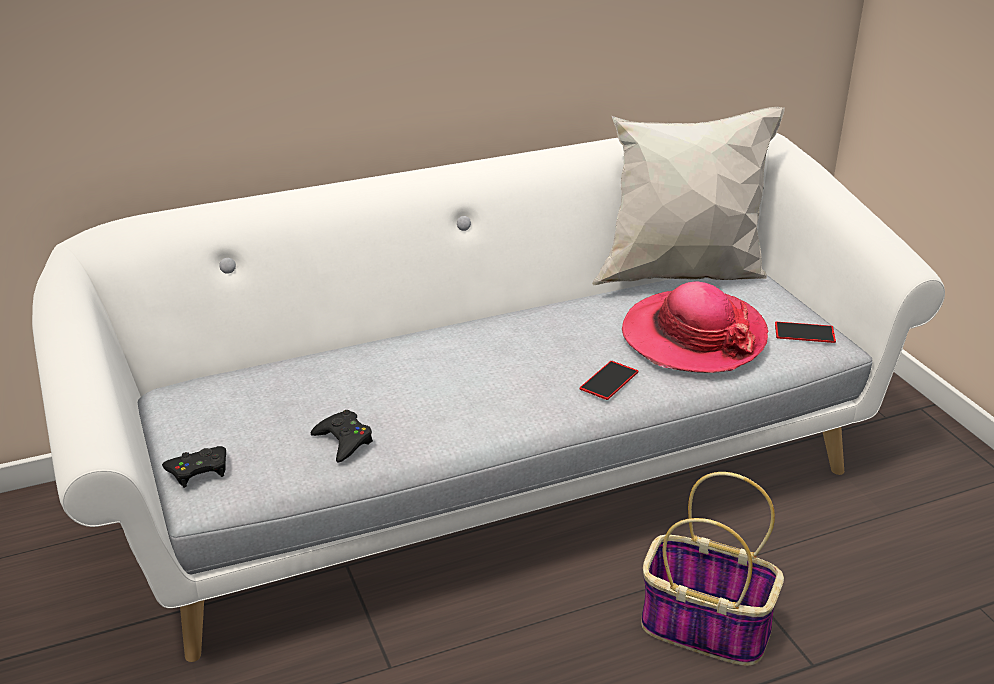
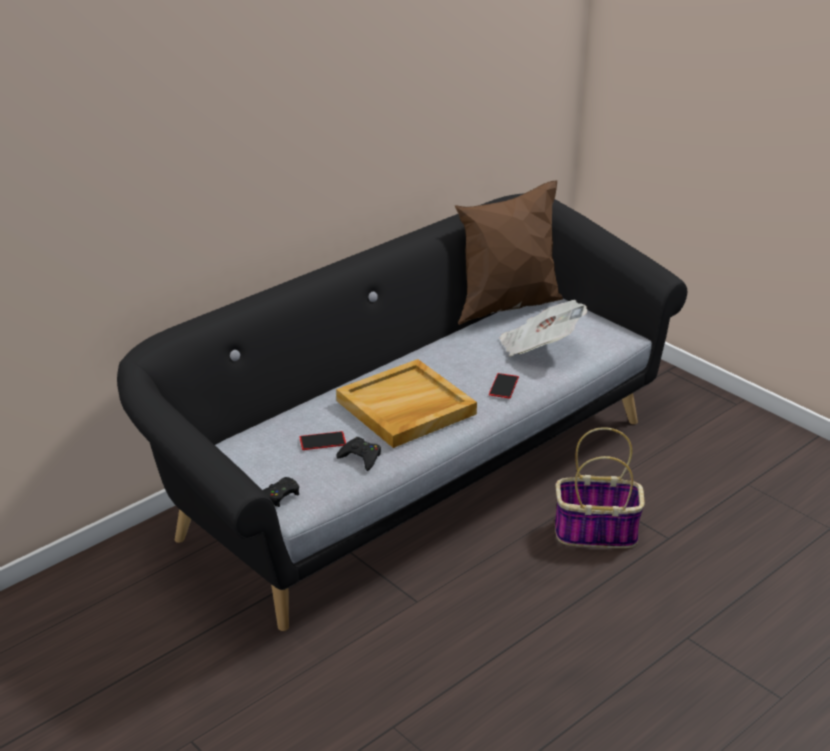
camera: 20 degrees left, 0 degrees up
white sofa [32,133,945,662] -> black sofa [117,193,687,631]
white pillow [592,107,785,285] -> brown pillow [455,181,563,325]
hat [622,281,769,373] -> newspaper [500,300,587,357]
phone [775,322,836,343] -> phone moved to [299,431,346,450]
none -> beige tray [336,359,477,448]

